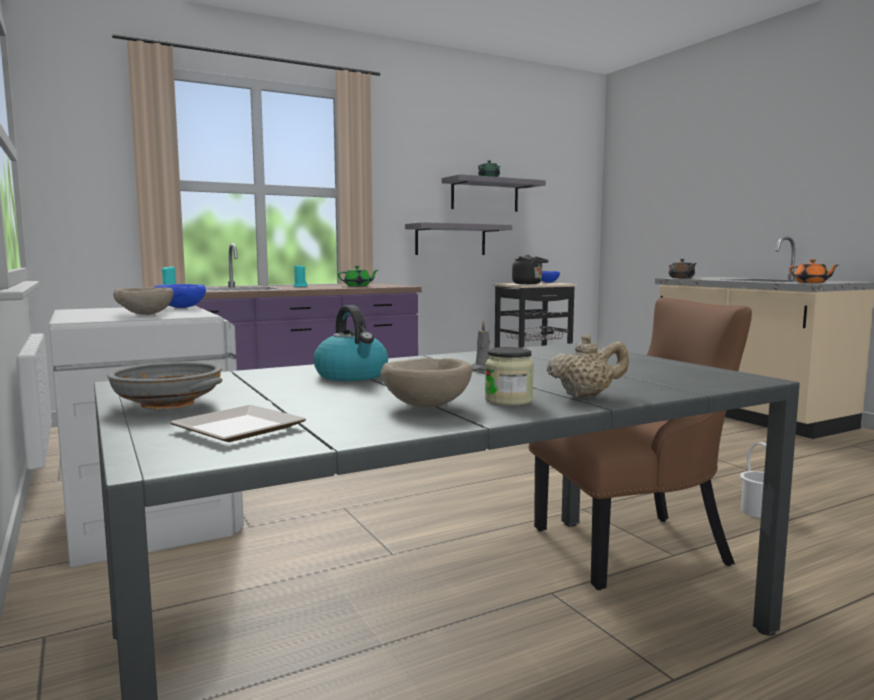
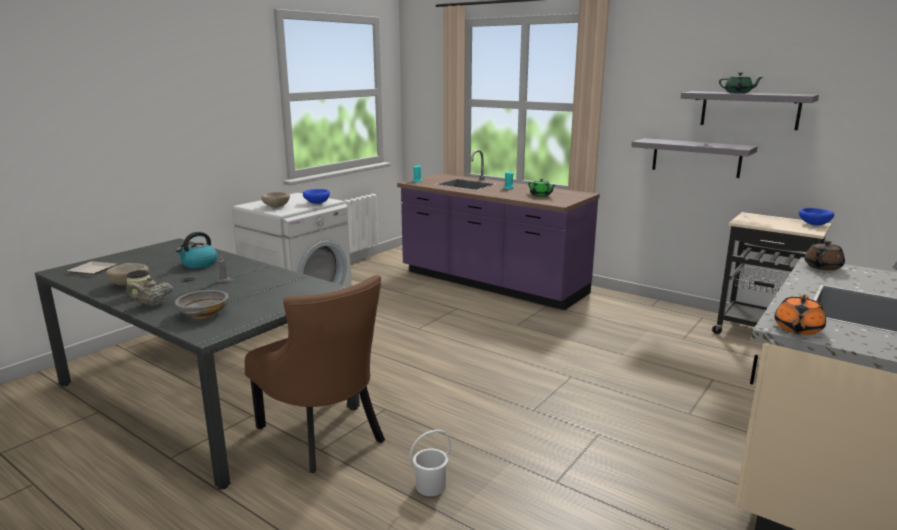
camera: 65 degrees right, 10 degrees up
grey bowl [107,362,222,410] -> grey bowl moved to [175,290,229,318]
black kettle [512,254,548,284] -> none
beige teapot [547,334,629,397] -> beige teapot turned 105 degrees clockwise [126,277,173,307]

